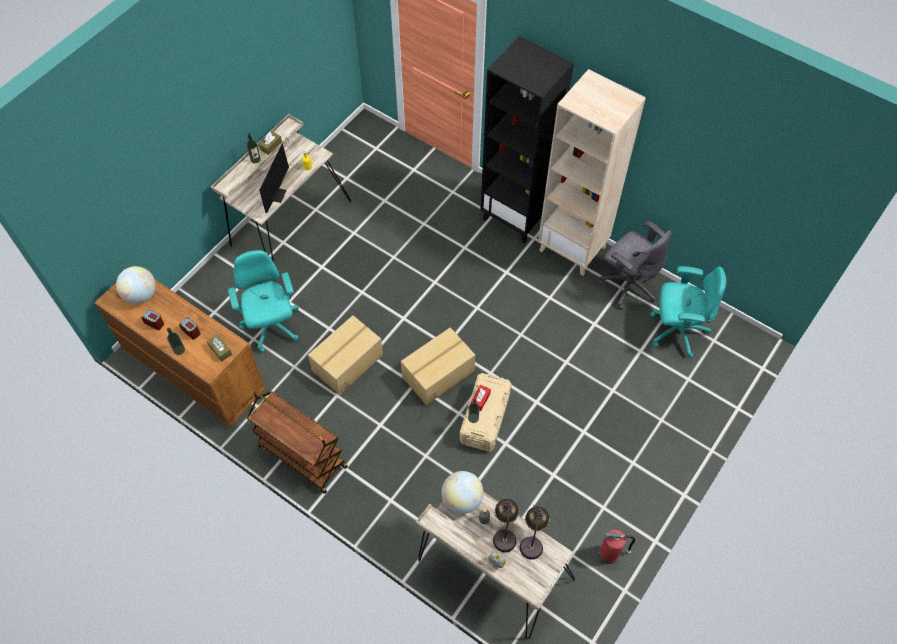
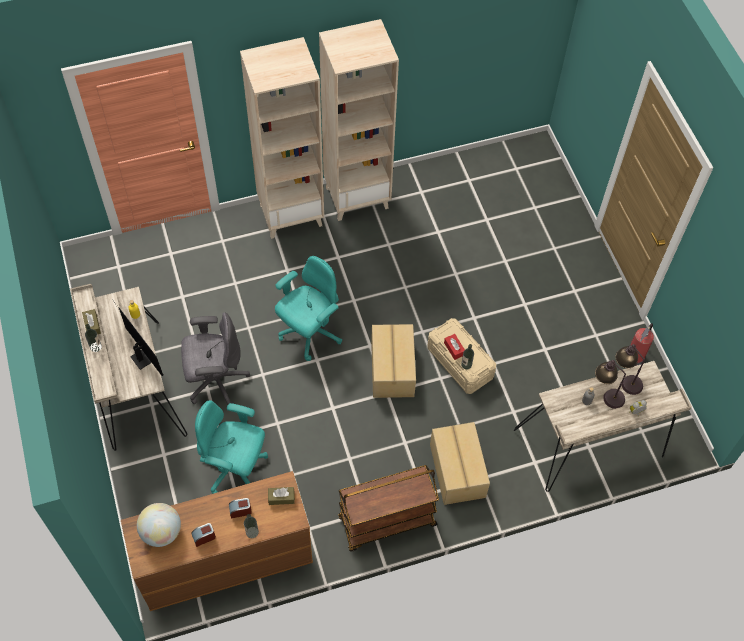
camera: 55 degrees left, 0 degrees up
cardboard box [308,315,383,395] -> cardboard box moved to [430,422,490,505]
globe [442,471,484,514] -> none
black bookcase [480,36,574,244] -> beige bookcase [240,37,324,239]
grey office chair [598,220,672,310] -> grey office chair moved to [181,312,250,405]
turquoise office chair [650,266,727,358] -> turquoise office chair moved to [275,256,343,361]

